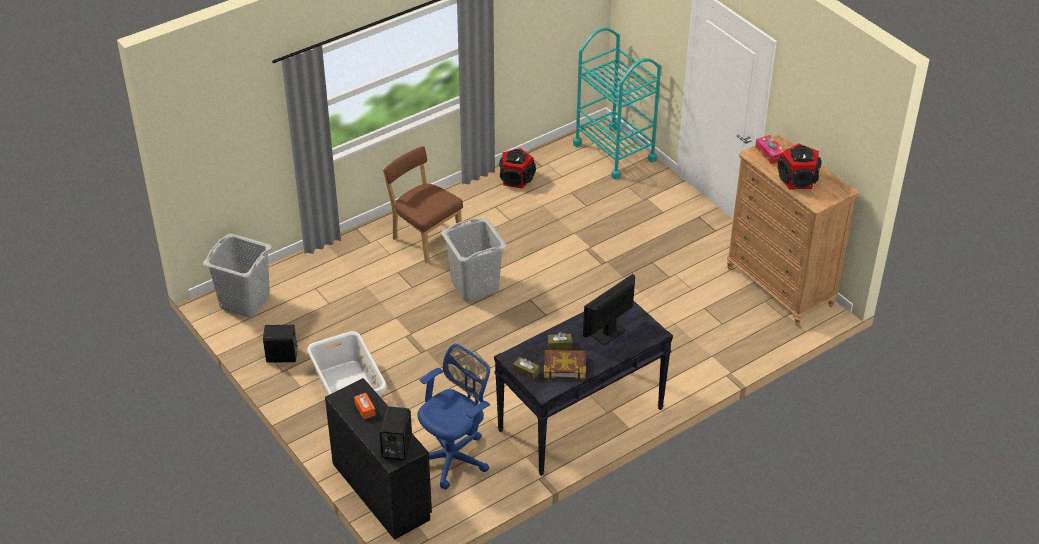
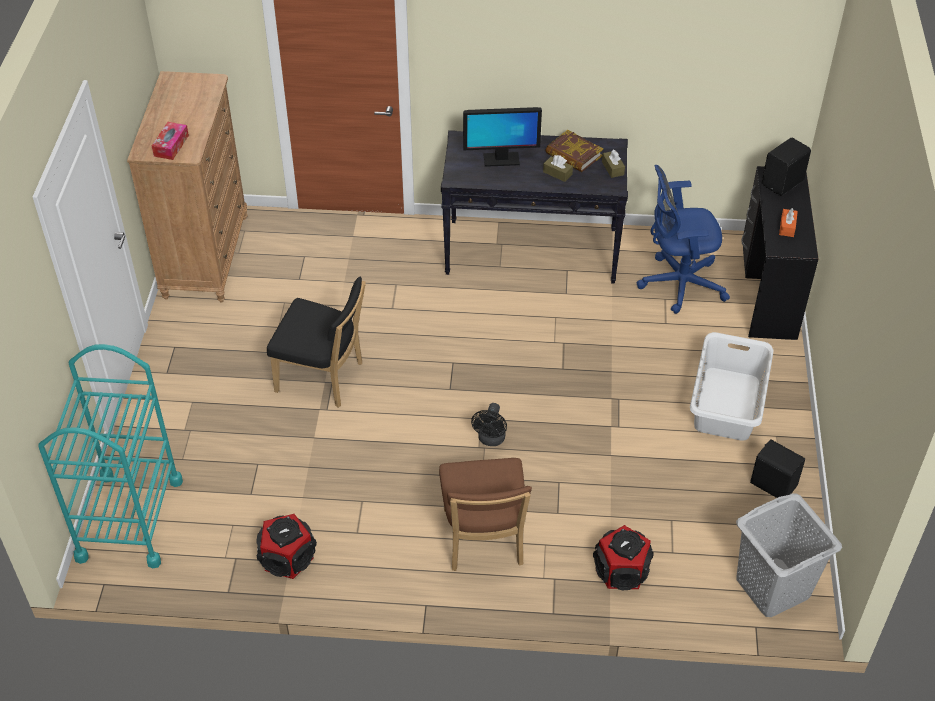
camera: 140 degrees left, 5 degrees up
grey laundry basket [441,218,507,302] -> black fan [471,403,507,446]
speaker [778,143,822,189] -> speaker moved to [593,525,654,590]
none -> black chair [267,277,366,408]

